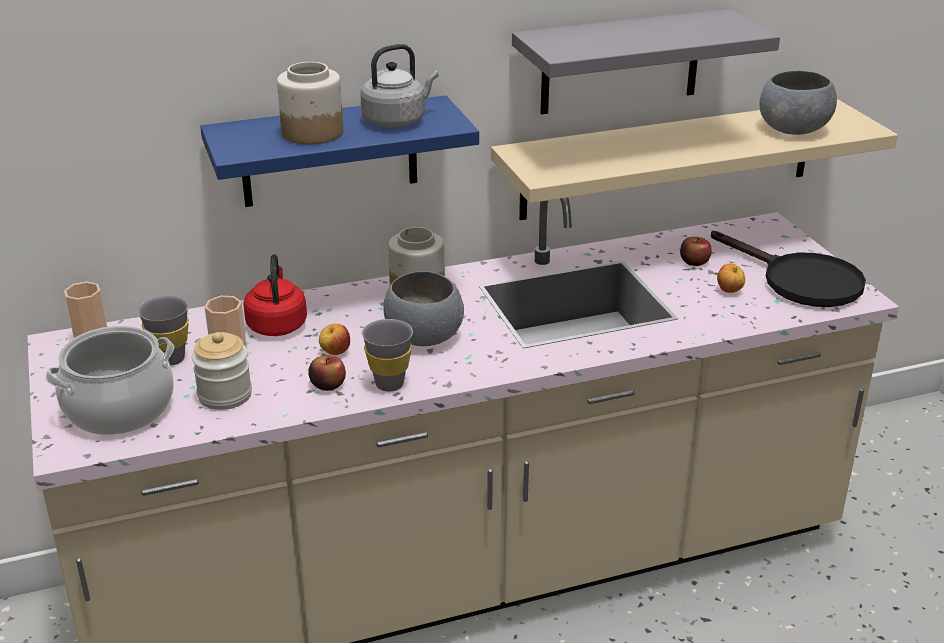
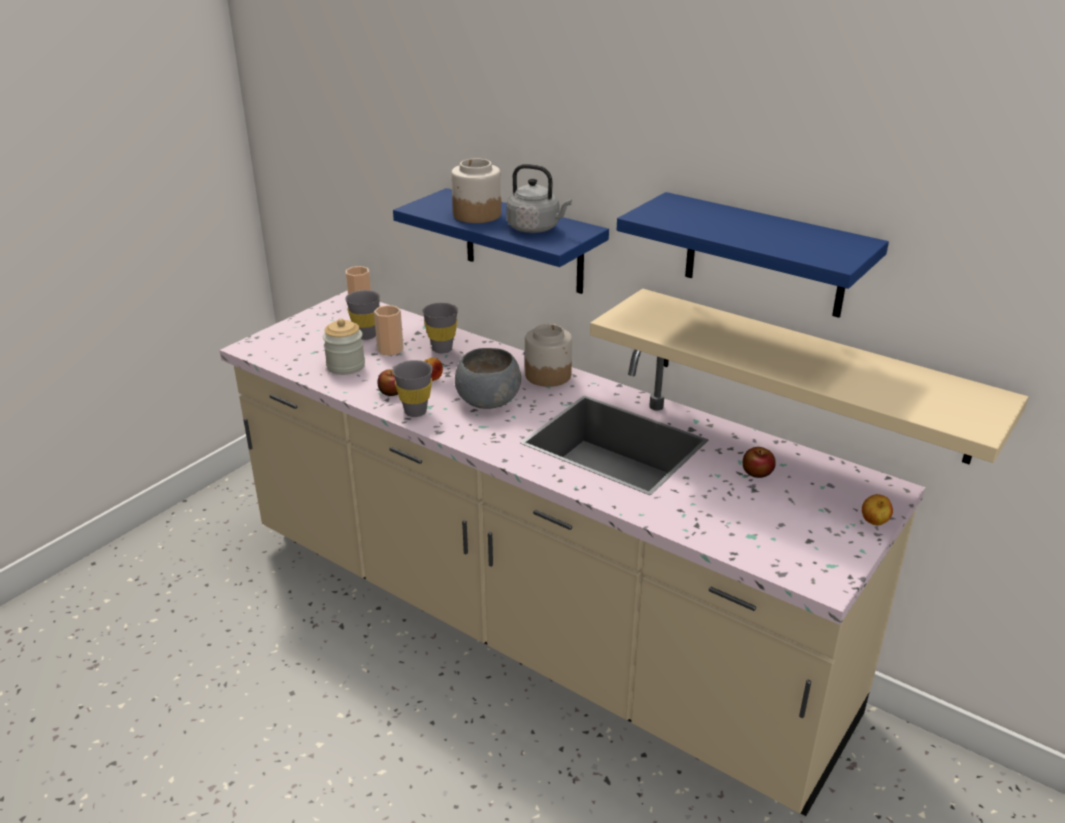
camera: 55 degrees right, 0 degrees up
cooking pot [45,326,174,435] -> none
red kettle [243,254,307,336] -> grey cup [422,303,458,353]
grey shelf [512,9,780,114] -> blue shelf [617,192,889,318]
black frying pan [711,231,866,307] -> none
apple [717,263,745,293] -> apple moved to [862,494,893,525]
grey bowl [759,70,837,135] -> none

